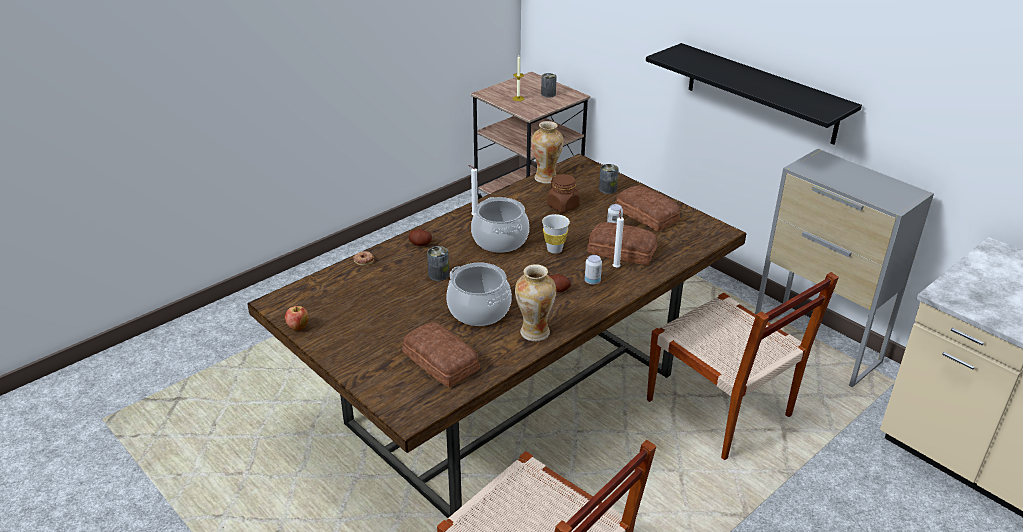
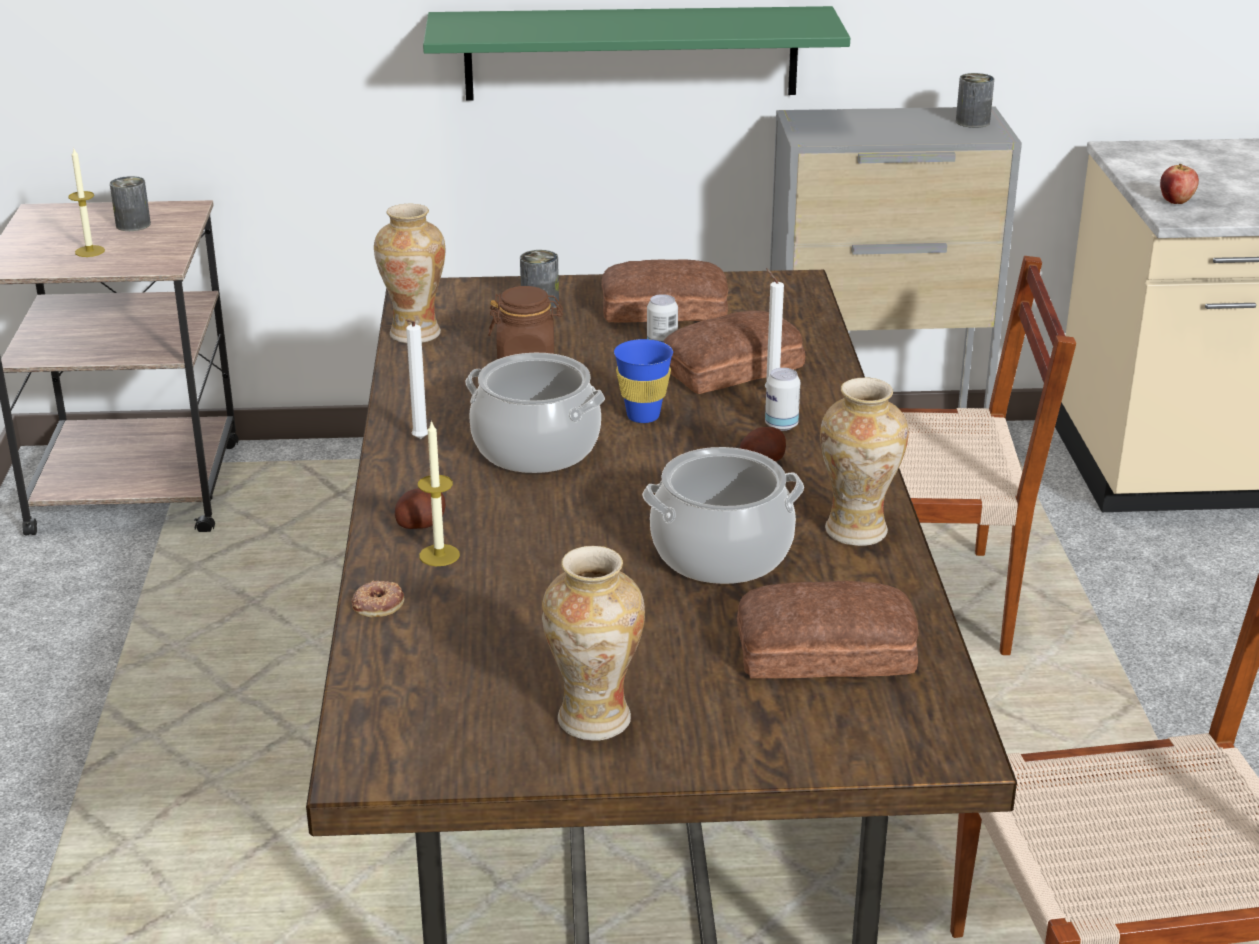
camera: 50 degrees left, 5 degrees down
apple [285,306,308,331] -> apple moved to [1160,164,1199,204]
can [427,246,449,281] -> can moved to [956,73,994,128]
white cup [542,214,570,254] -> blue cup [614,339,673,423]
black shelf [646,43,862,145] -> green shelf [423,6,850,101]
none -> candle [418,420,460,566]
none -> vase [542,546,645,740]

